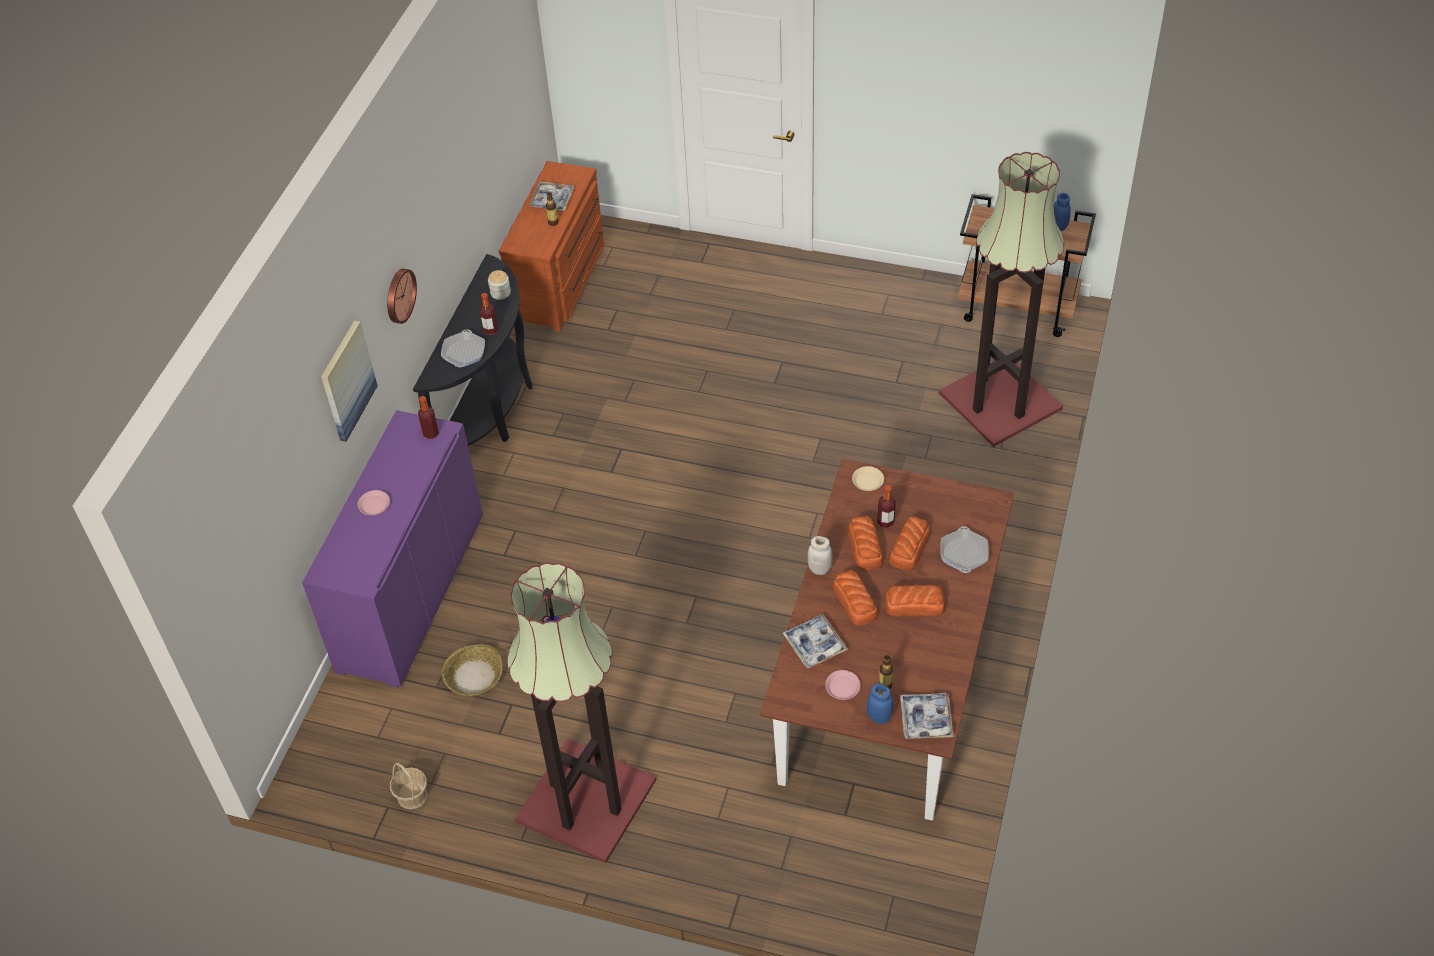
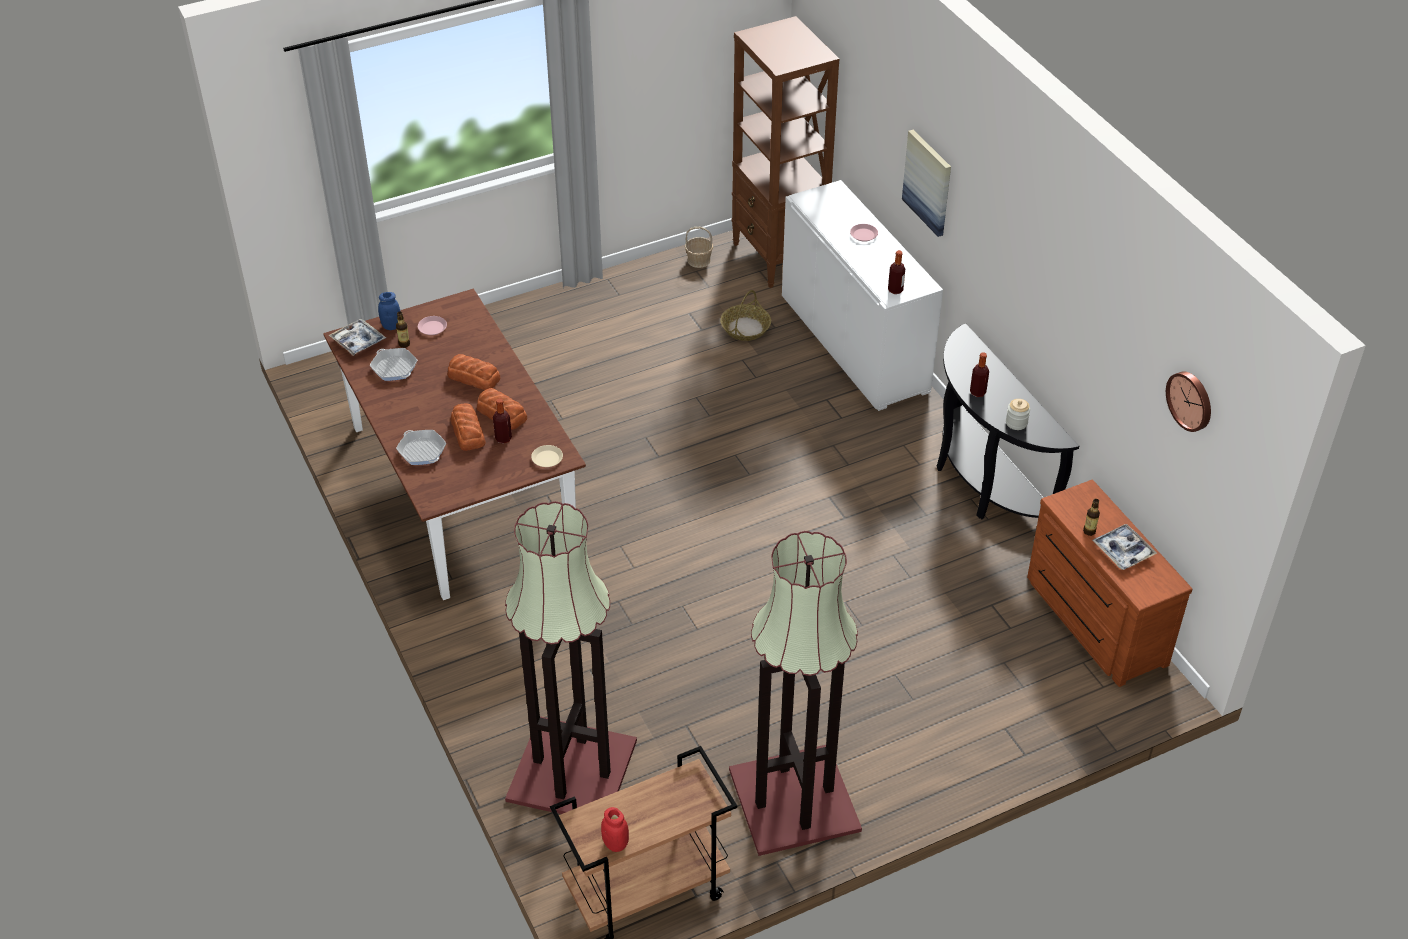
camera: 135 degrees right, 5 degrees down
purple cabinet [302,410,483,688] -> white cabinet [782,180,943,411]
wall clock [387,269,417,324] -> wall clock moved to [1166,371,1211,432]
frying pan [441,330,485,367] -> frying pan moved to [370,348,418,381]
floor lamp [507,562,656,863] -> floor lamp moved to [729,531,862,856]
tray [783,614,848,668] -> none
white jar [808,536,832,575] -> none
bread [885,585,945,617] -> none
blue jar [1054,193,1071,231] -> red jar [601,807,629,852]
none -> brown bookcase [731,16,839,288]

